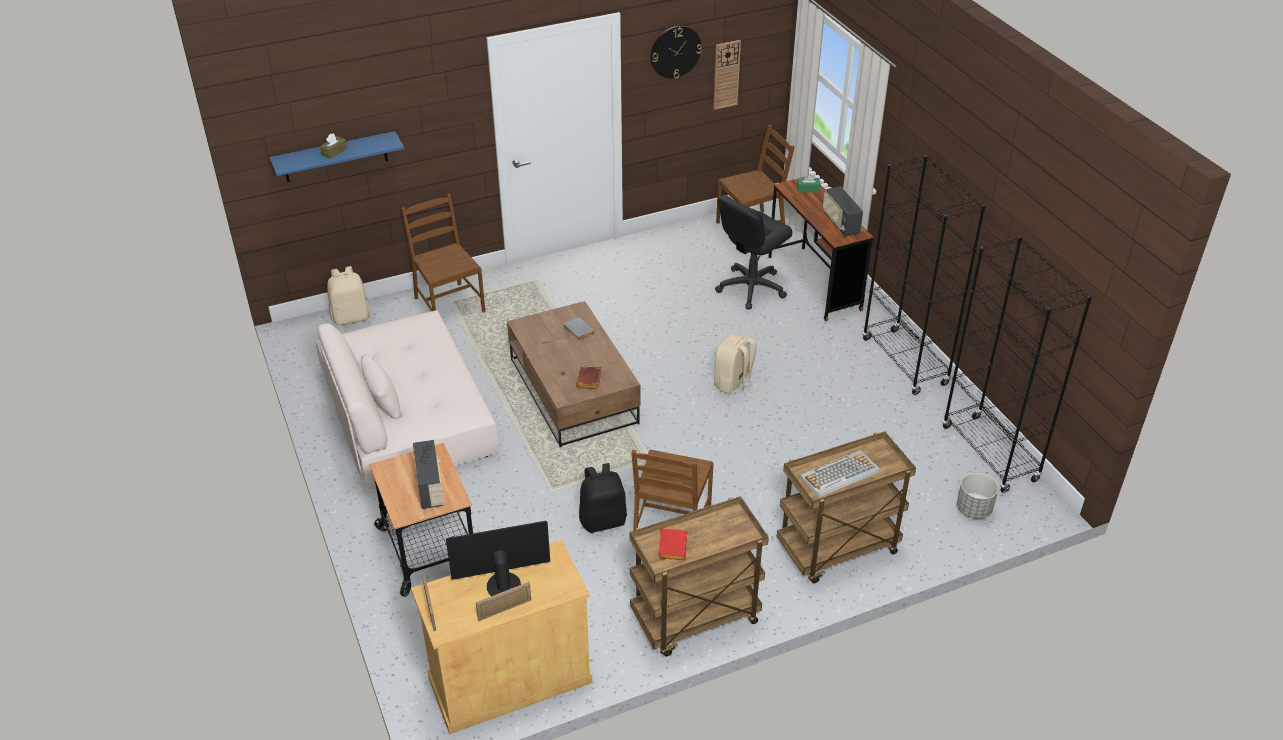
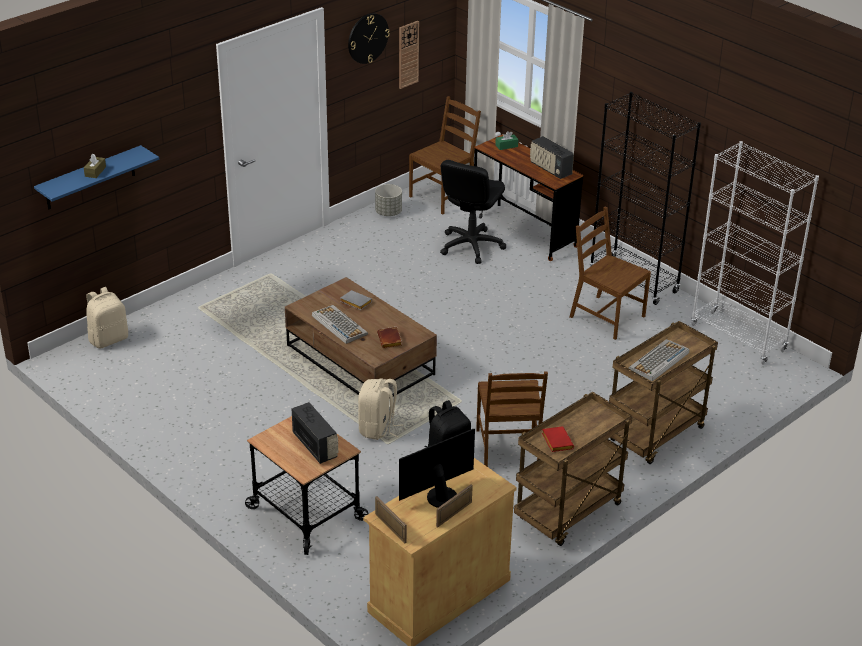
camera: 20 degrees left, 5 degrees down
beige sofa [316,310,498,490] -> none
brown chair [401,194,485,313] -> brown chair moved to [569,207,651,340]
beige backpack [714,334,759,396] -> beige backpack moved to [358,379,403,440]
black bookcase [943,236,1092,493] -> white bookcase [691,141,819,365]
grey planter [957,473,998,519] -> grey planter moved to [375,184,402,216]
none -> keyboard [312,305,368,344]

